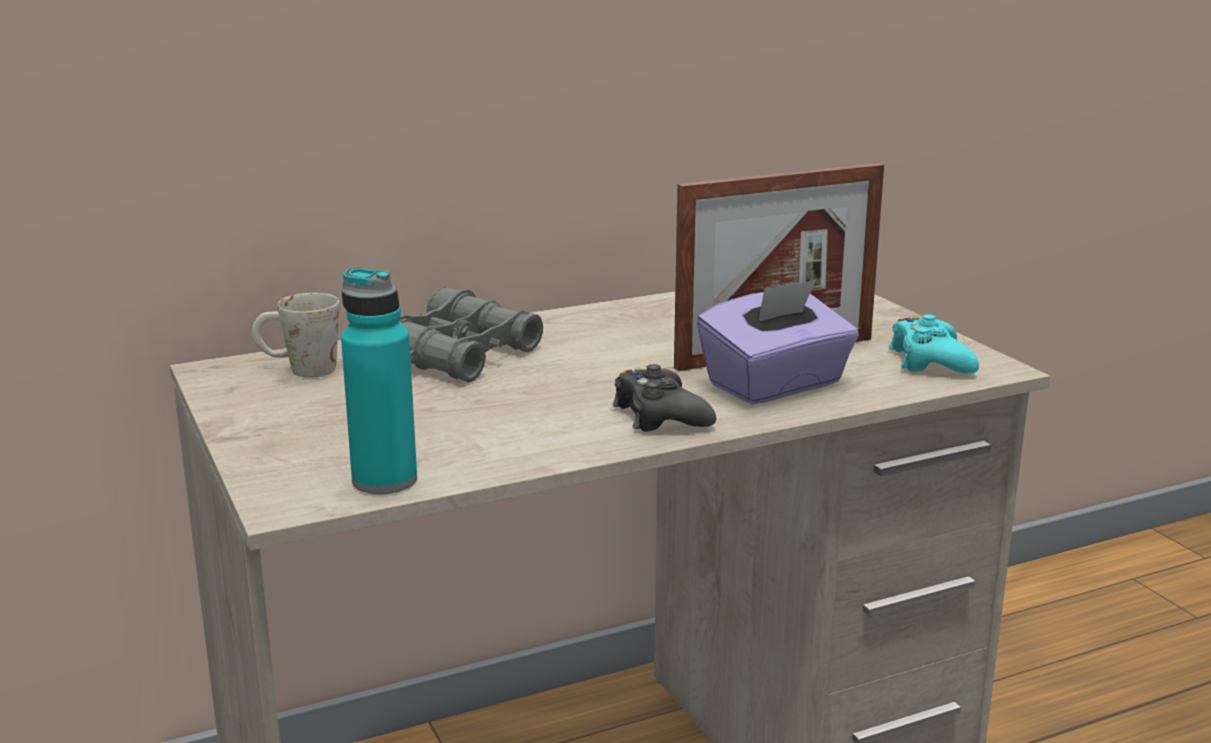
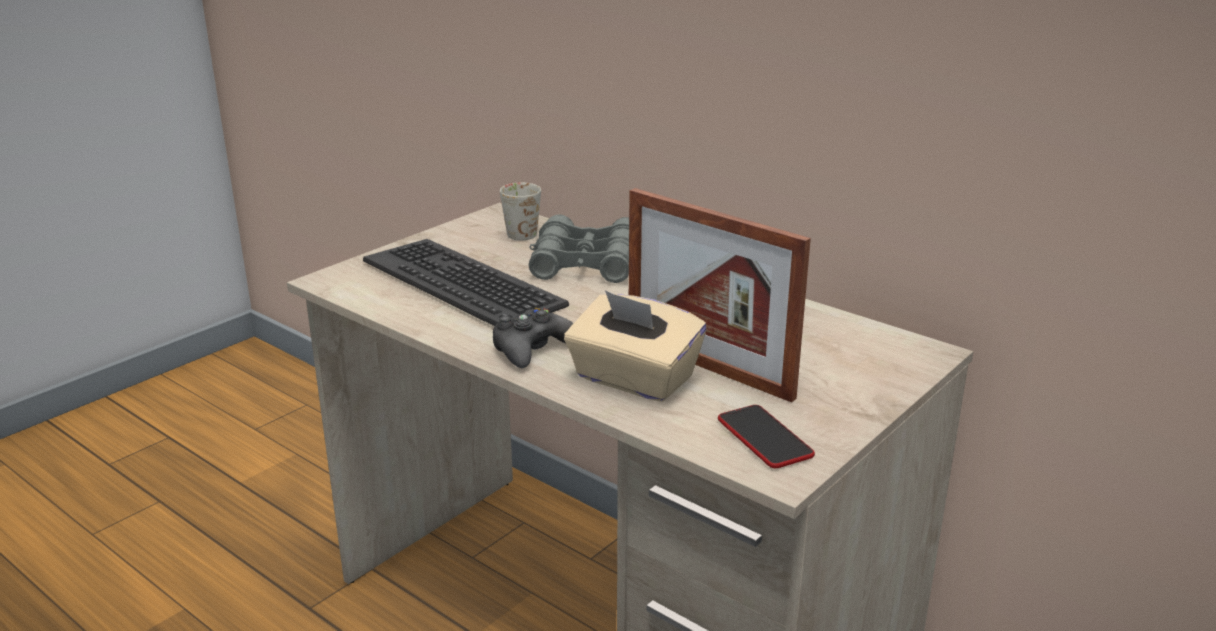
camera: 65 degrees right, 5 degrees up
turquoise bottle [341,268,417,494] -> none
purple tissue box [697,280,859,404] -> beige tissue box [564,290,706,402]
turquoise game controller [889,314,979,373] -> phone [718,405,815,468]
none -> keyboard [363,239,569,326]

